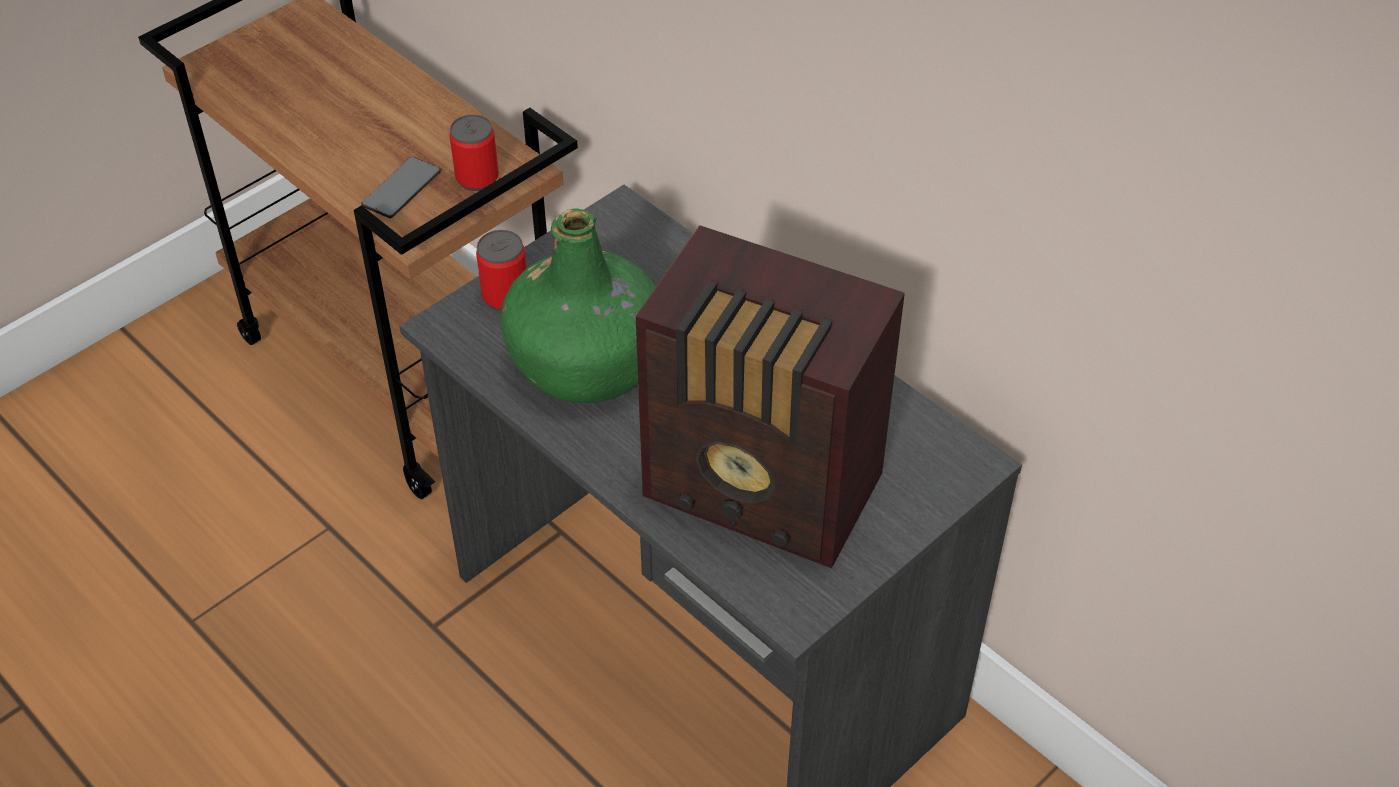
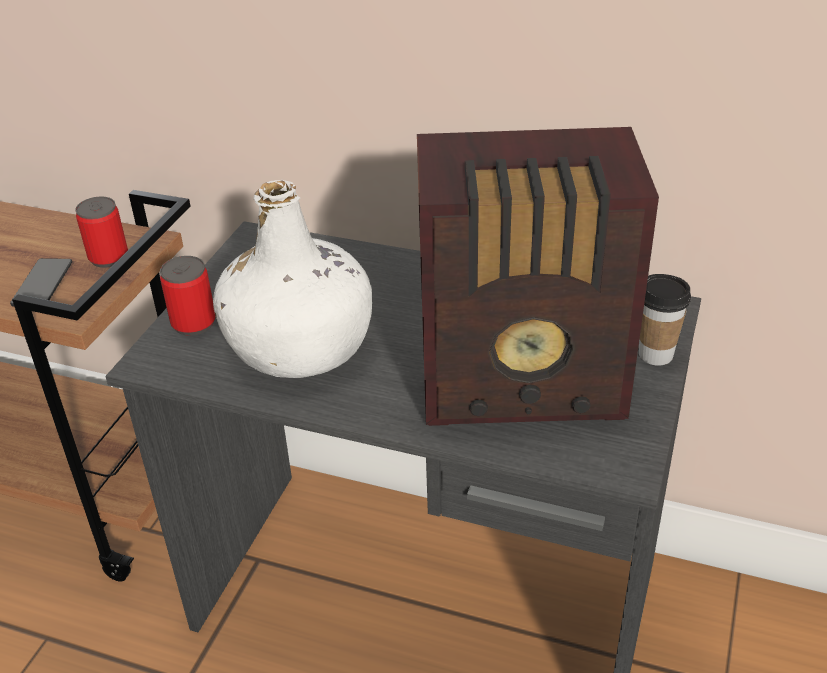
camera: 25 degrees left, 10 degrees down
green bottle [501,208,655,403] -> white bottle [213,180,372,378]
none -> cup [639,274,691,366]

